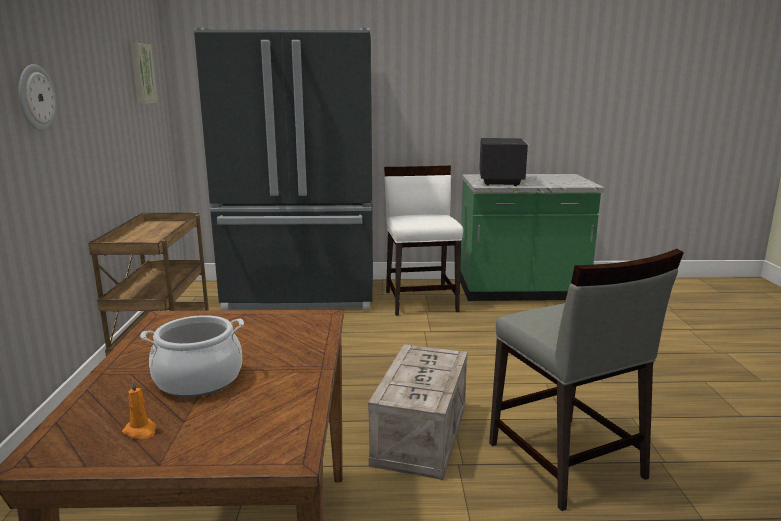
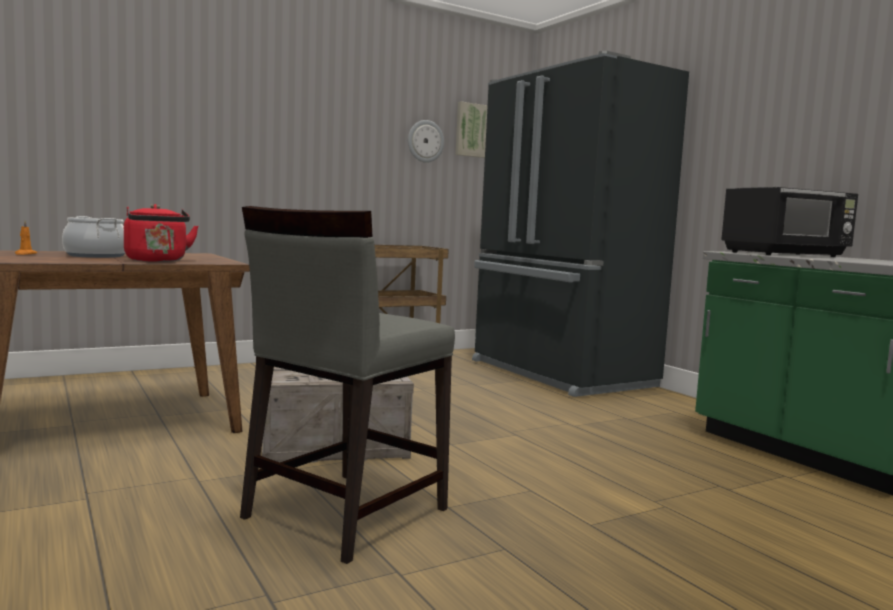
camera: 60 degrees right, 10 degrees down
wall clock [19,64,57,131] -> wall clock moved to [408,120,444,163]
white chair [384,166,463,316] -> none
none -> red kettle [124,204,199,262]

